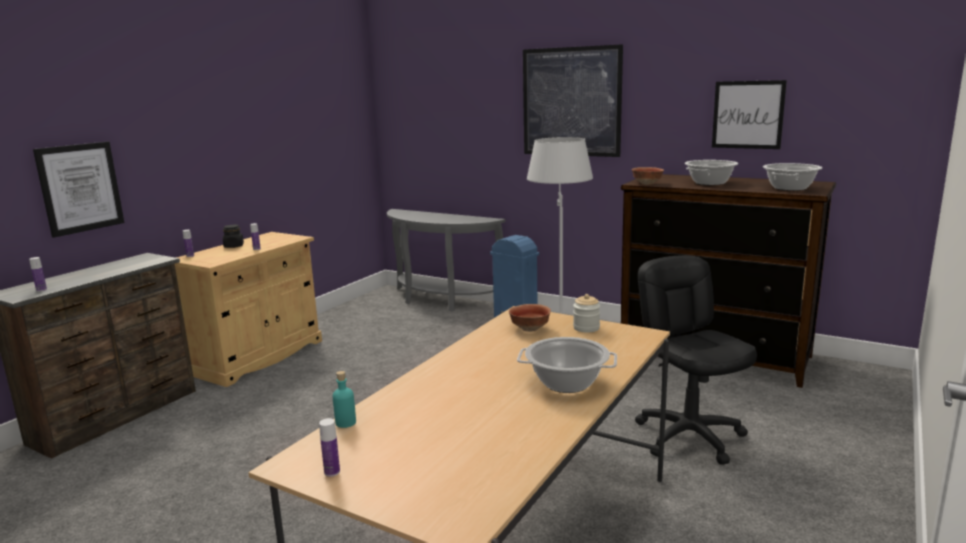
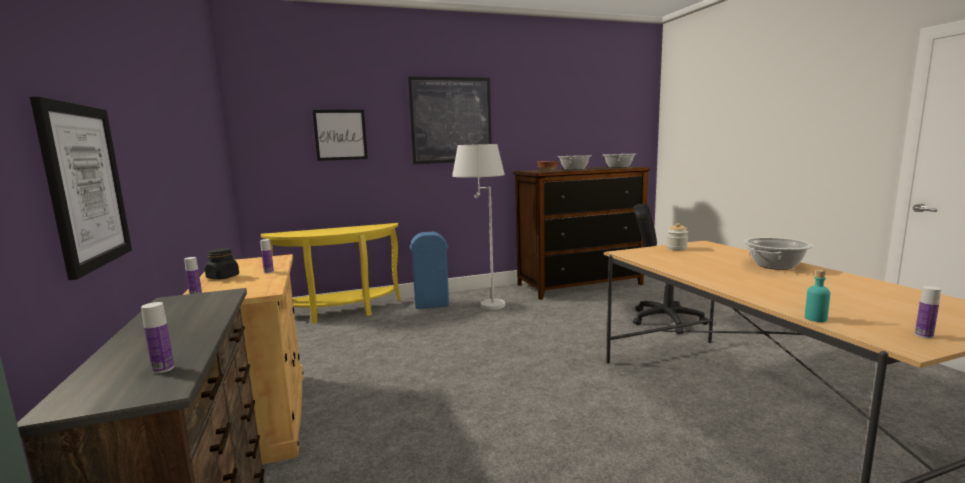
camera: 50 degrees left, 5 degrees down
grey console table [387,209,506,312] -> yellow console table [261,223,401,324]
bowl [509,304,551,332] -> none
picture [712,80,787,149] -> picture moved to [312,110,368,161]

